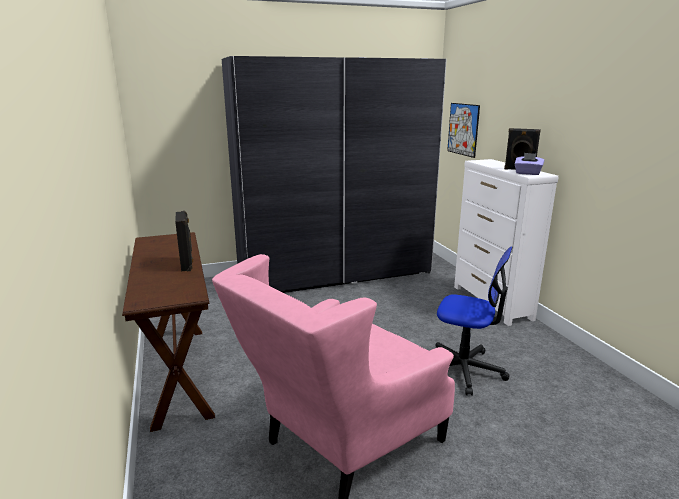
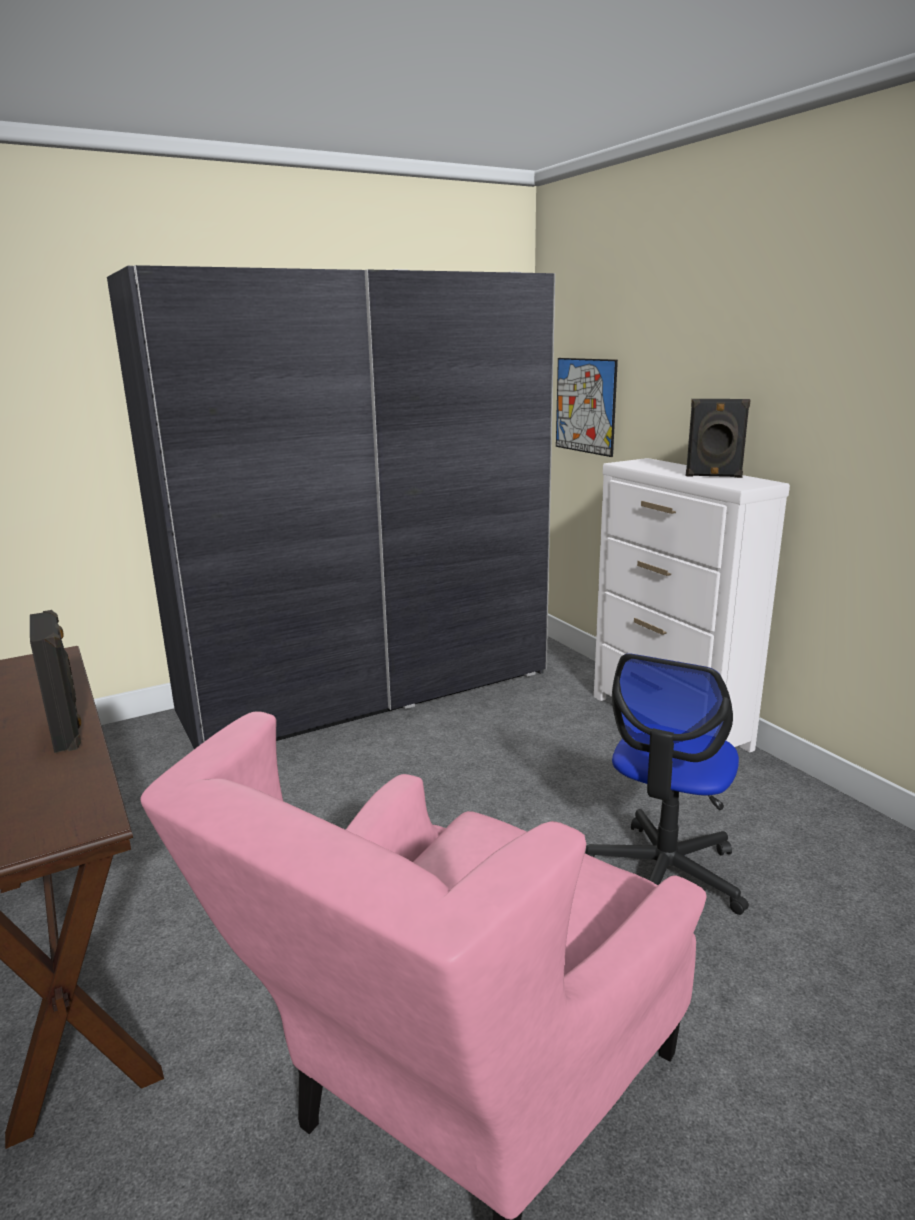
camera: 10 degrees left, 0 degrees up
office chair [436,247,513,396] -> office chair turned 105 degrees clockwise [585,654,749,915]
purple tissue box [515,153,544,175] -> none

